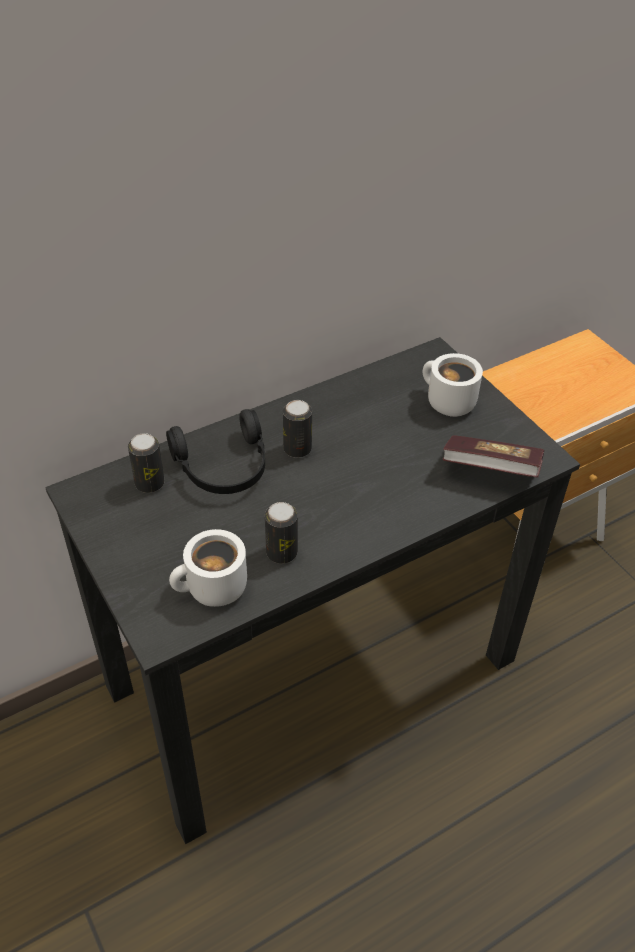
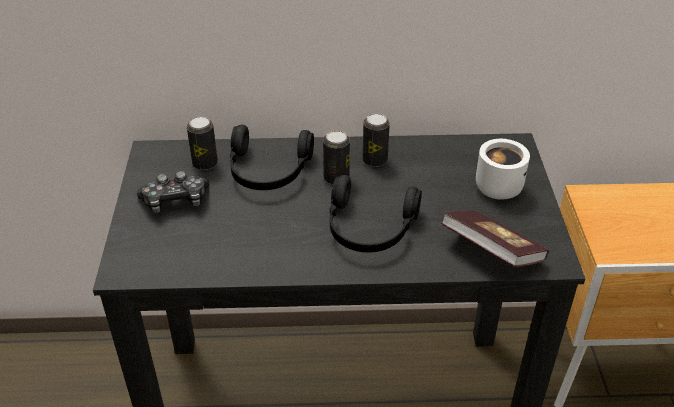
camera: 30 degrees right, 5 degrees down
white mug [169,529,247,607] -> none
can [265,502,298,564] -> can moved to [363,113,390,167]
none -> game controller [137,171,209,213]
none -> black headphones [330,175,422,253]

